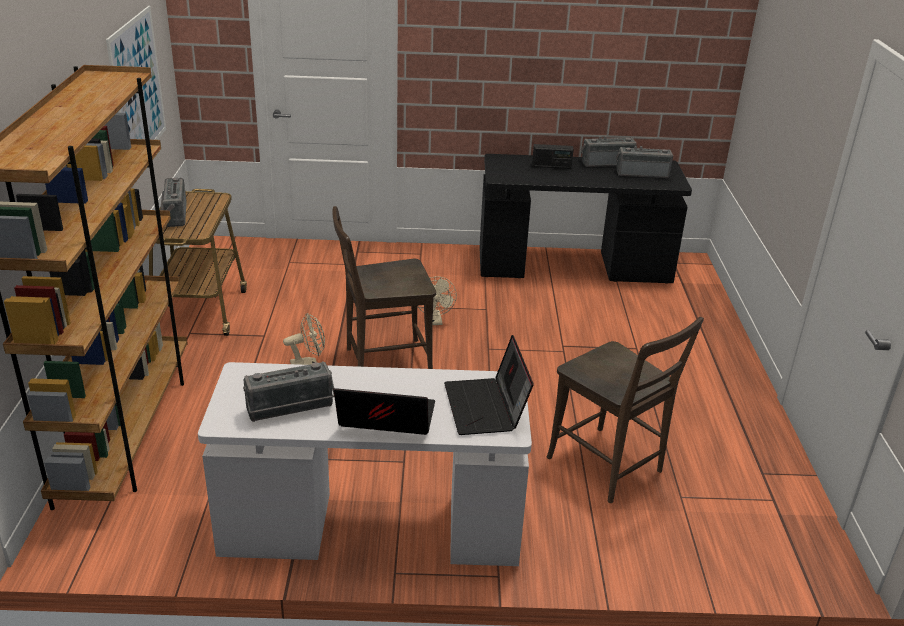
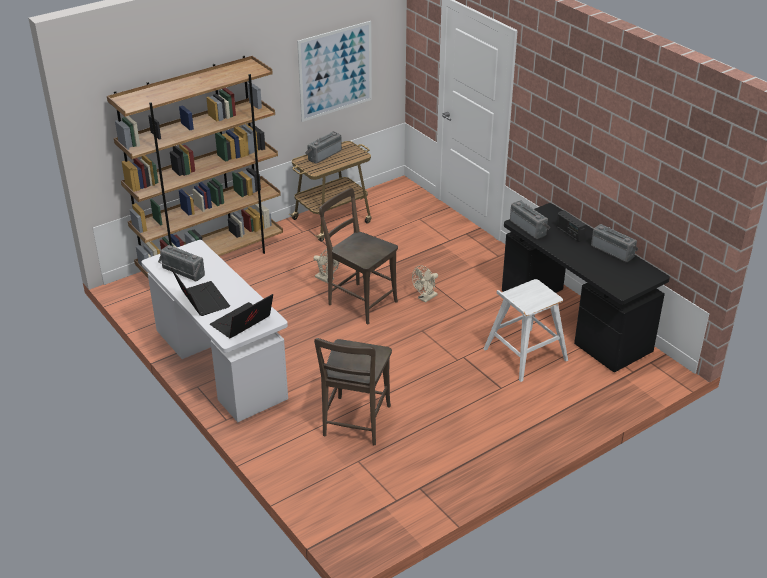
camera: 55 degrees right, 5 degrees up
radio [616,146,673,178] -> radio moved to [510,200,550,239]
none -> white stool [484,279,568,382]

